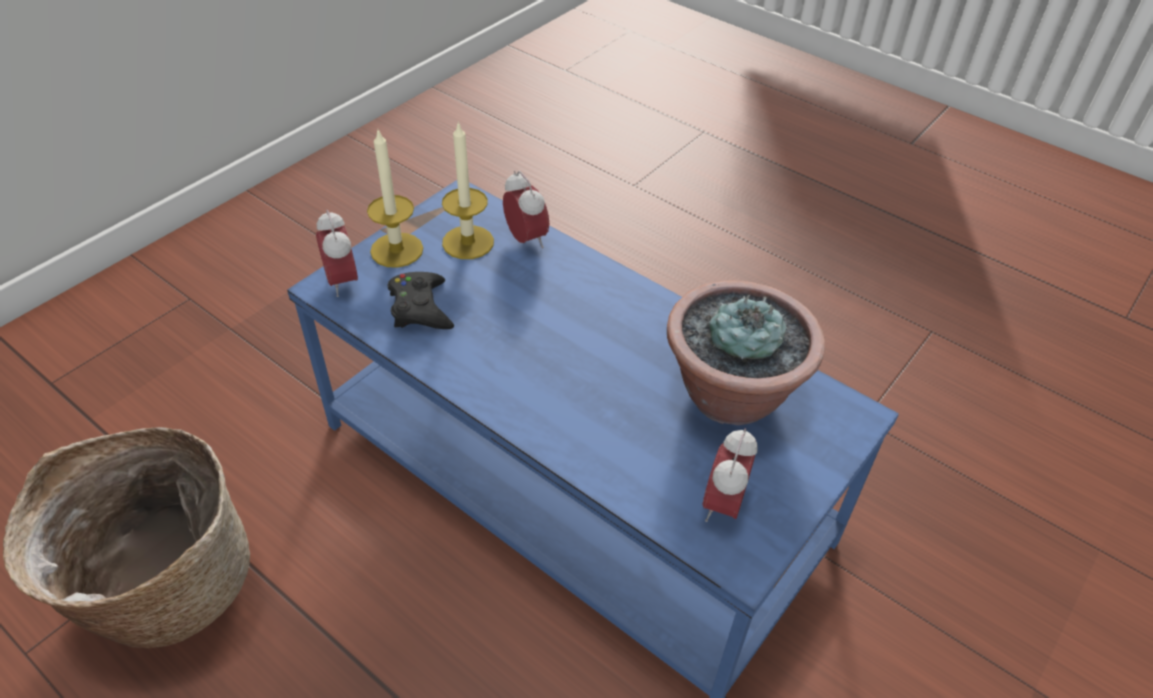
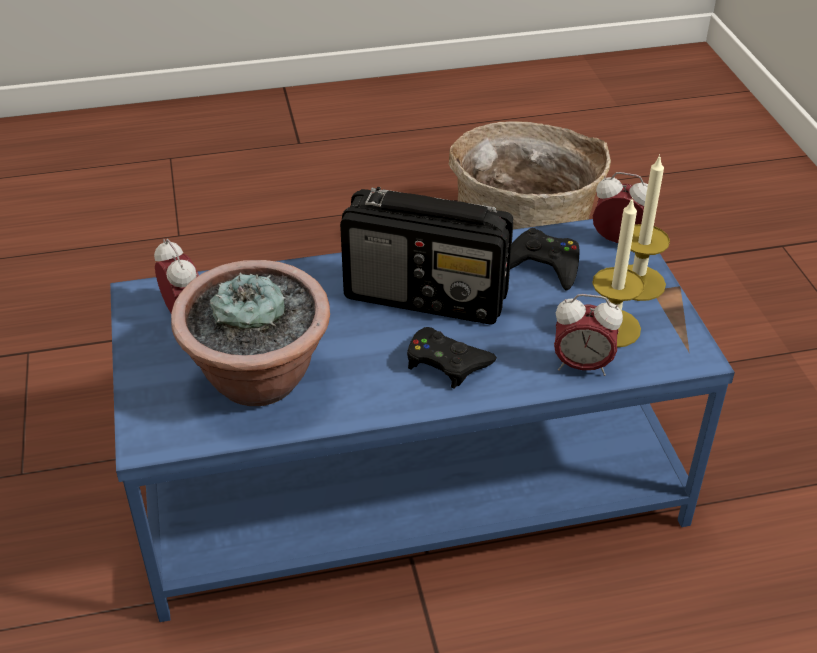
camera: 130 degrees right, 5 degrees down
none -> radio [340,187,513,324]
none -> black game controller [407,327,497,388]

